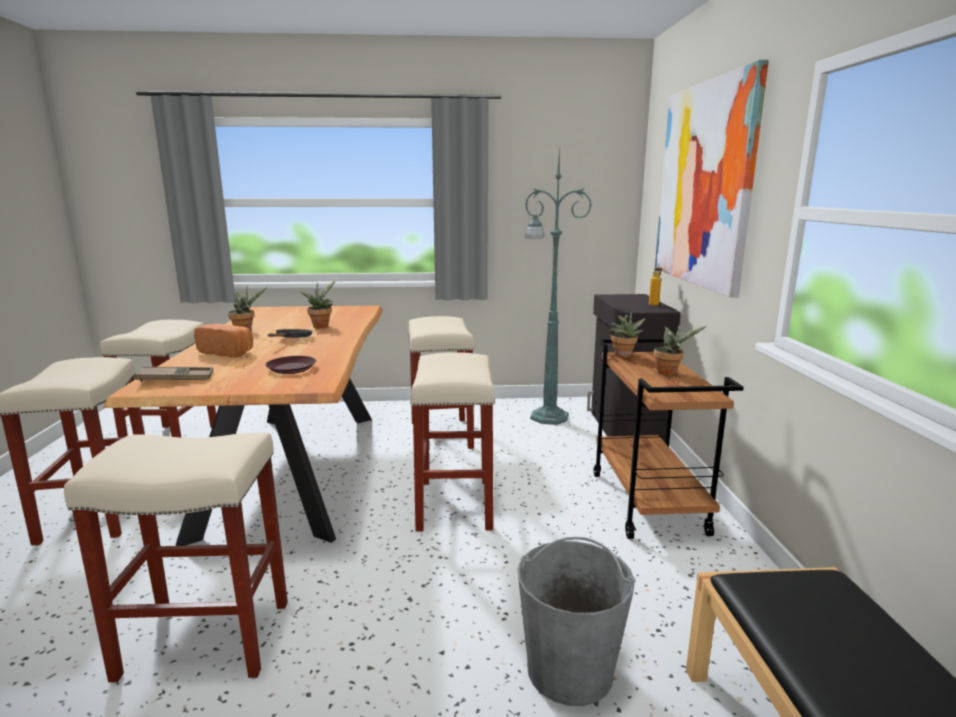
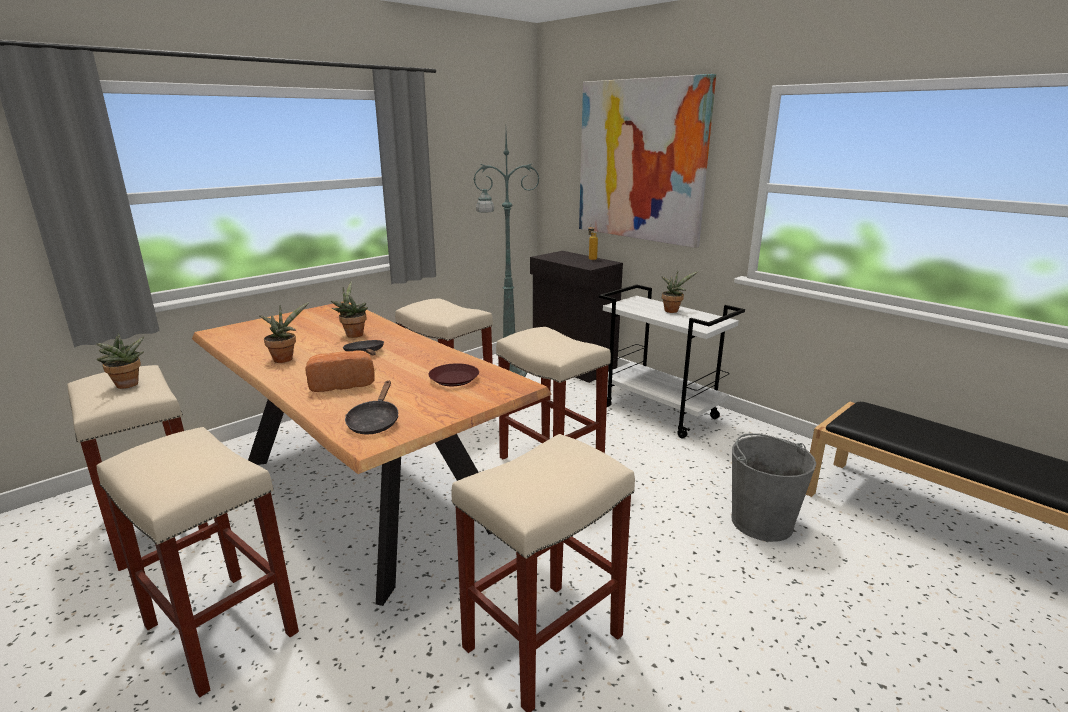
camera: 40 degrees left, 5 degrees up
brown tray [135,367,213,382] -> black frying pan [345,381,399,434]
brown cart [594,338,744,539] -> white cart [599,285,745,439]
potted plant [609,312,646,358] -> potted plant moved to [96,333,144,389]

